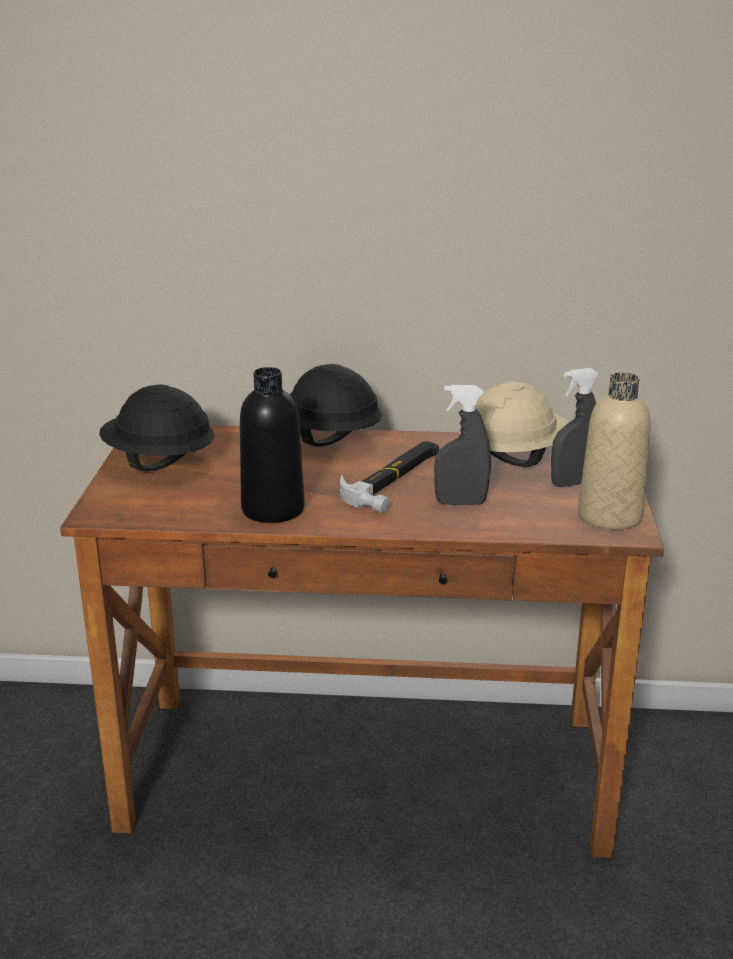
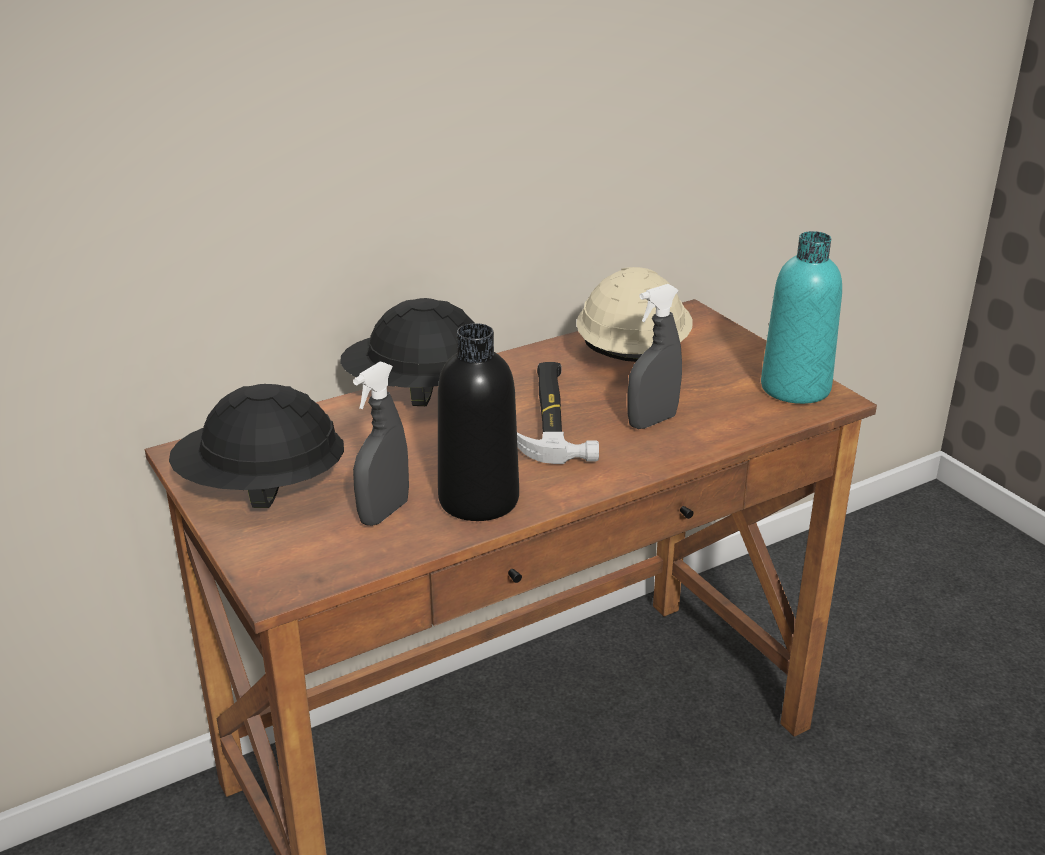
camera: 35 degrees left, 5 degrees up
grey spray bottle [551,368,599,487] -> grey spray bottle moved to [353,362,409,526]
beige bottle [578,372,651,530] -> turquoise bottle [761,231,842,404]

